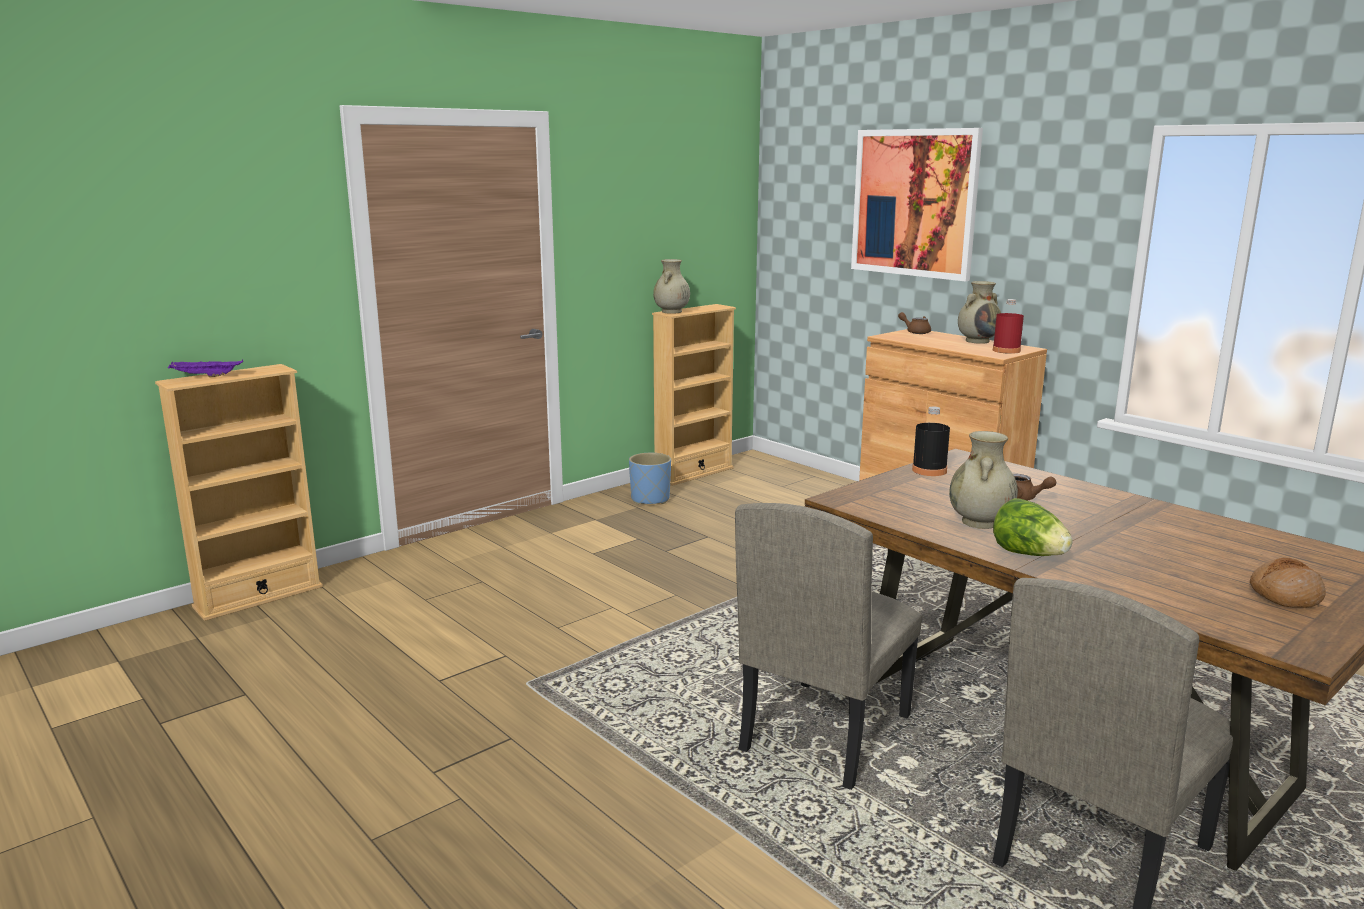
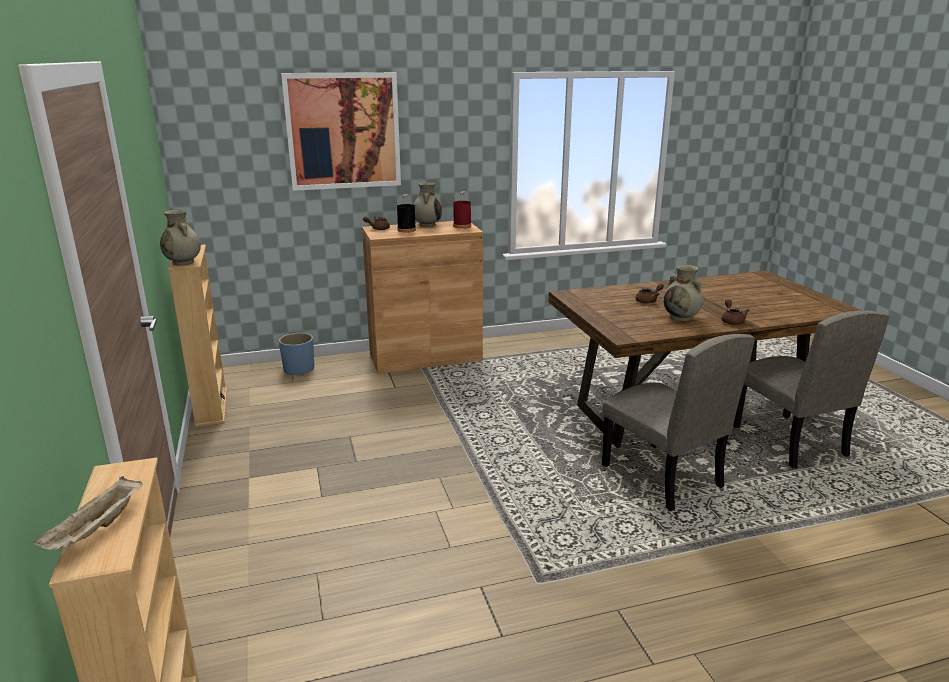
camera: 65 degrees left, 5 degrees up
purple tray [168,359,243,377] -> beige tray [33,476,143,550]
blue planter [629,453,671,505] -> blue planter moved to [279,333,314,376]
black bottle [912,407,950,476] -> black bottle moved to [397,195,416,233]
lettuce [993,498,1073,556] -> brown teapot [722,299,749,325]
bread [1250,558,1326,608] -> none

